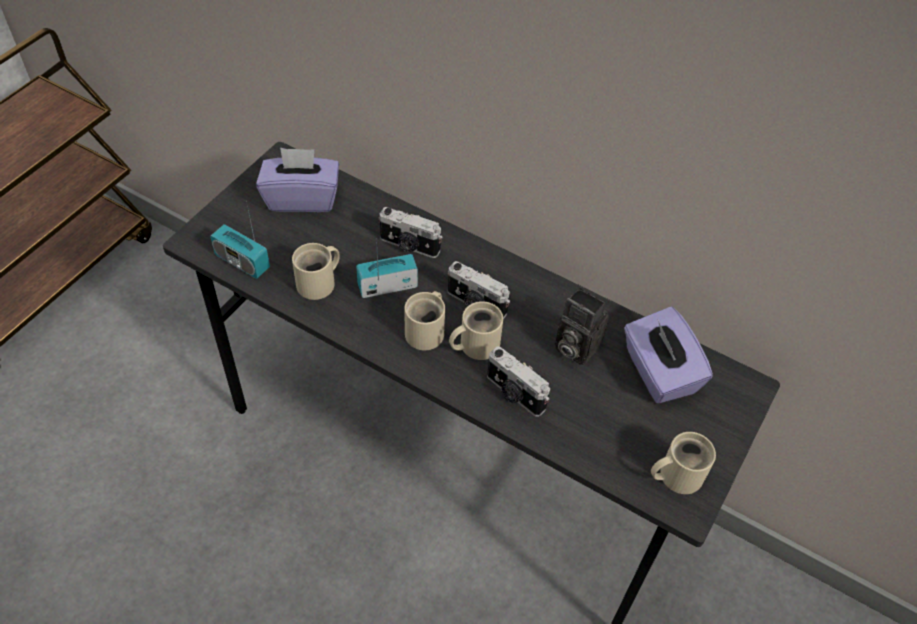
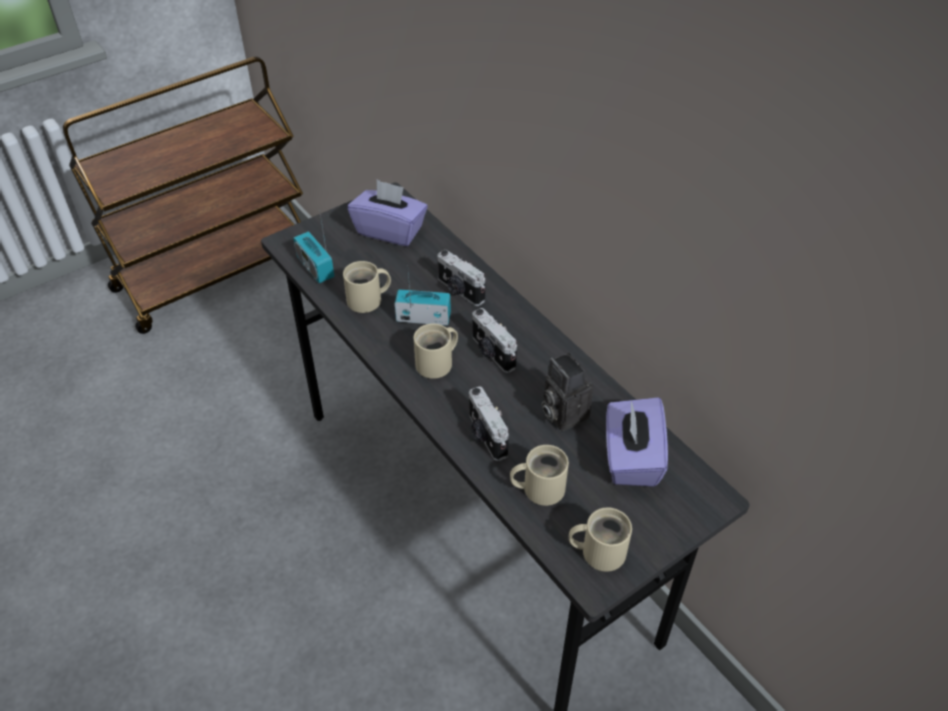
camera: 25 degrees right, 5 degrees down
beige mug [449,301,503,360] -> beige mug moved to [510,445,569,506]

